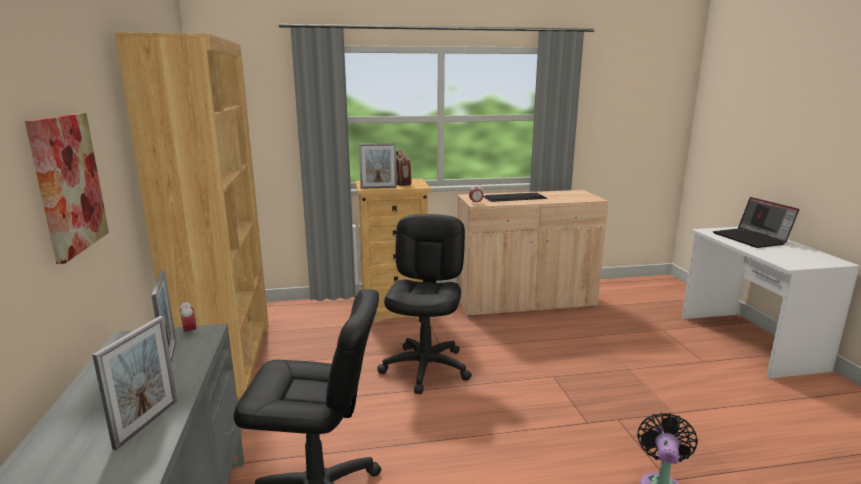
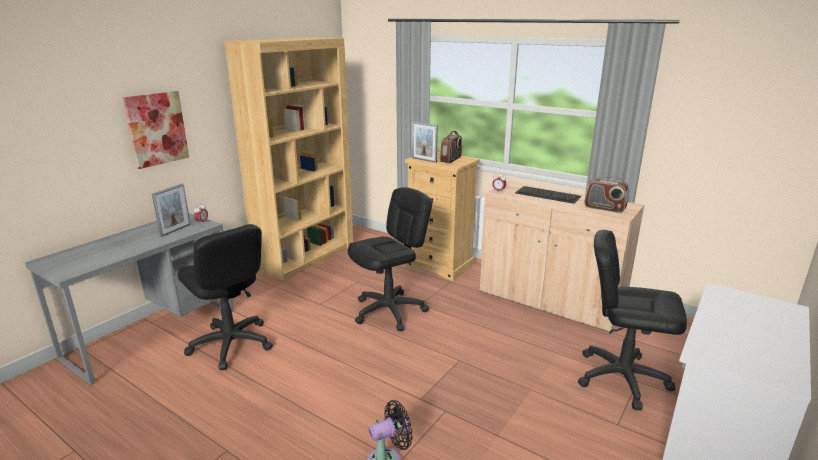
camera: 45 degrees right, 5 degrees up
picture frame [92,316,177,450] -> none
laptop [713,197,799,248] -> none
none -> black office chair [578,230,687,410]
none -> radio [584,176,629,213]

